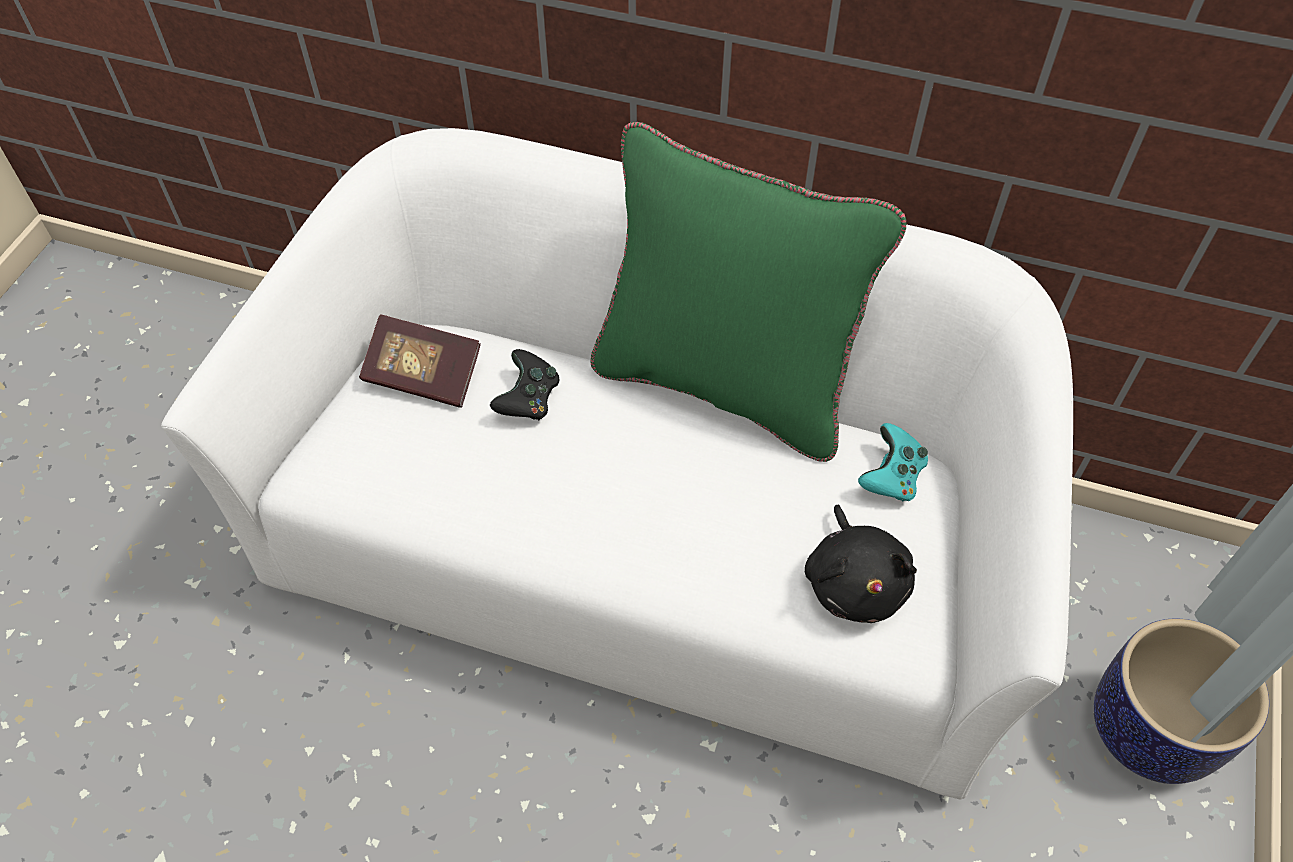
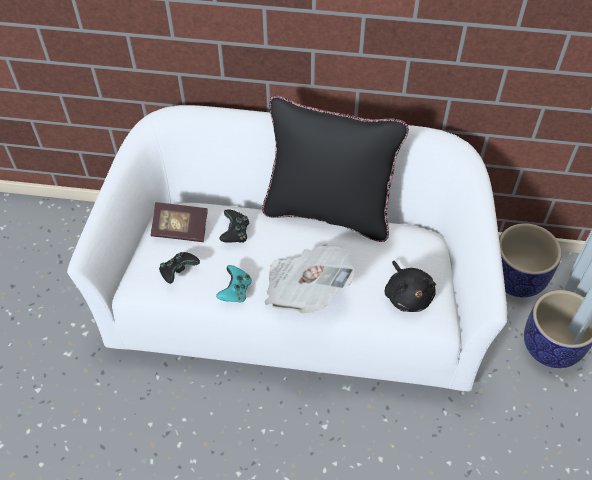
camera: 10 degrees left, 0 degrees up
green pillow [590,122,907,462] -> black pillow [262,95,409,242]
turquoise game controller [858,423,928,501] -> turquoise game controller moved to [216,265,252,303]
none -> black game controller [159,252,200,284]
none -> newspaper [265,244,354,313]
none -> planter [499,223,562,297]

